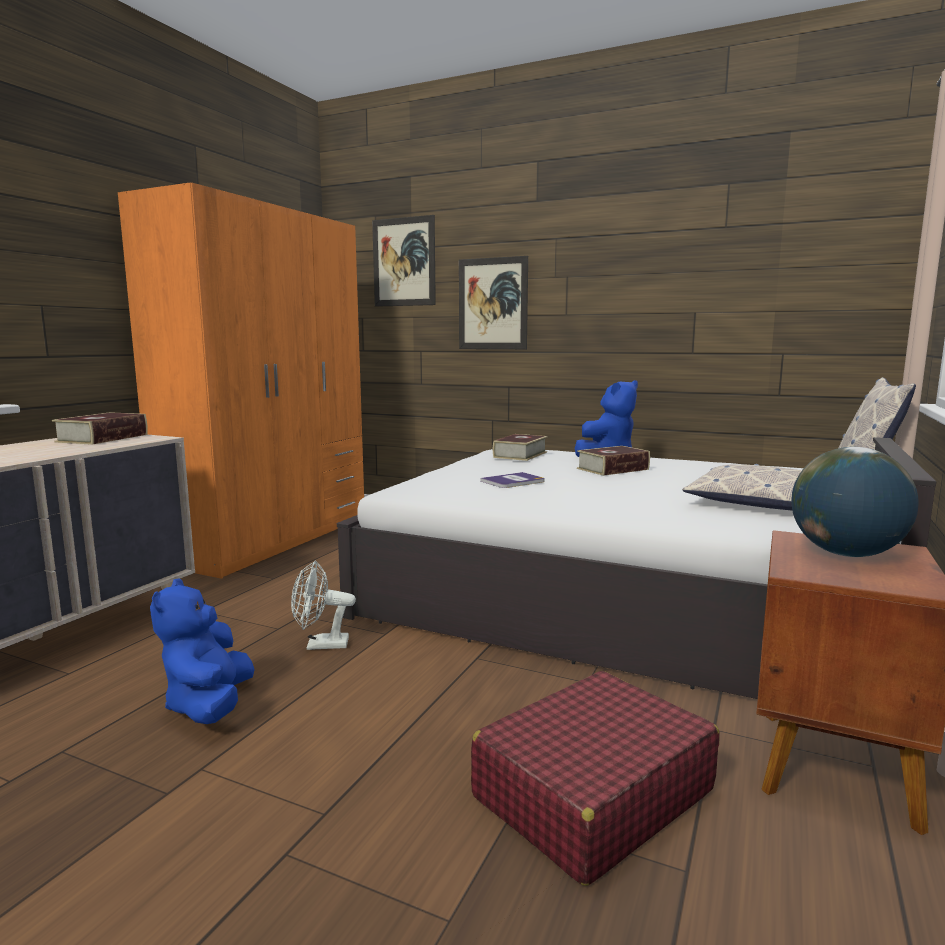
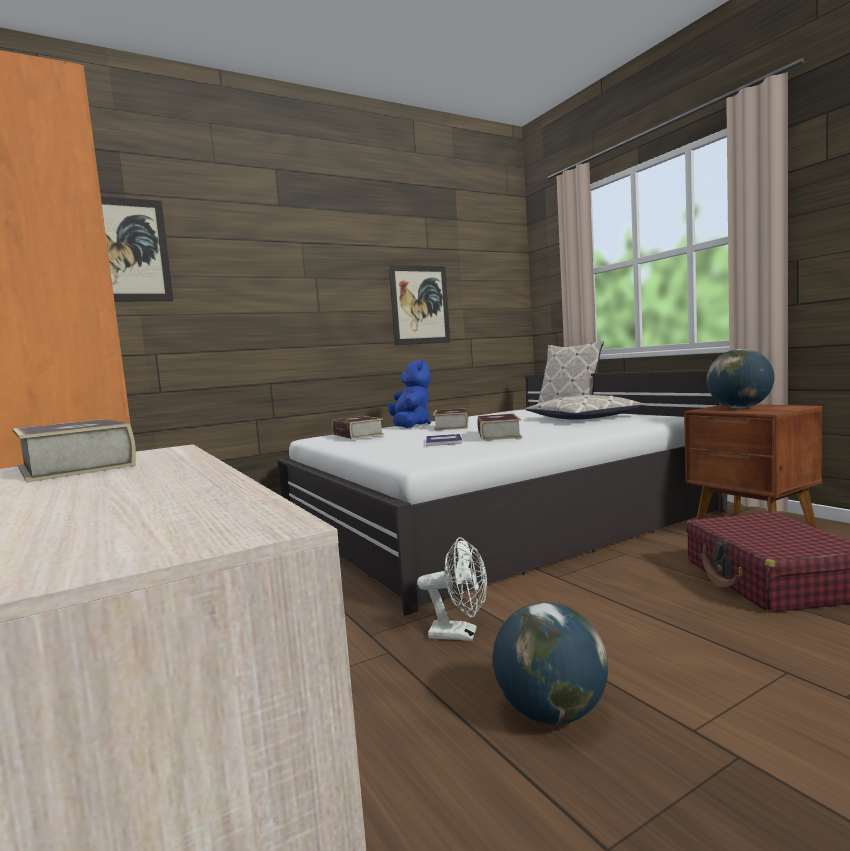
camera: 55 degrees left, 5 degrees down
blue plush toy [150,578,255,724] -> globe [493,602,608,724]
white fan [291,560,356,650] -> white fan turned 105 degrees counterclockwise [417,537,487,641]
picture [459,256,528,349] -> picture moved to [389,265,450,345]
none -> book [477,414,522,441]

